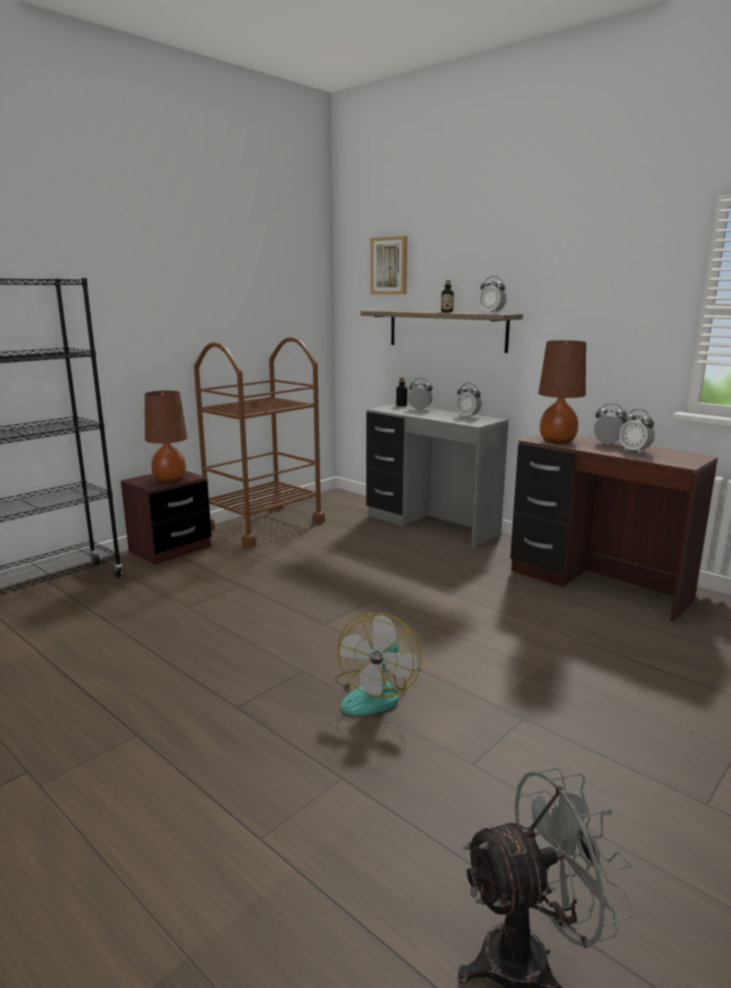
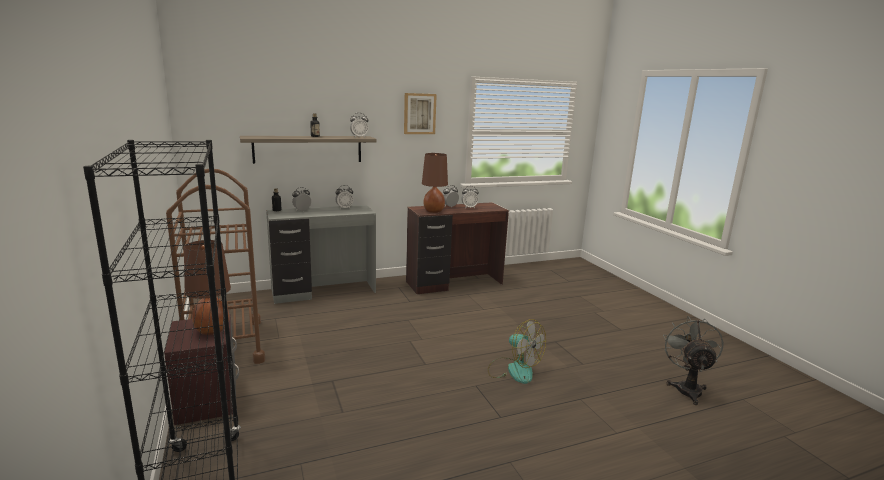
camera: 65 degrees left, 0 degrees up
picture [370,236,407,294] -> picture moved to [404,93,437,134]

